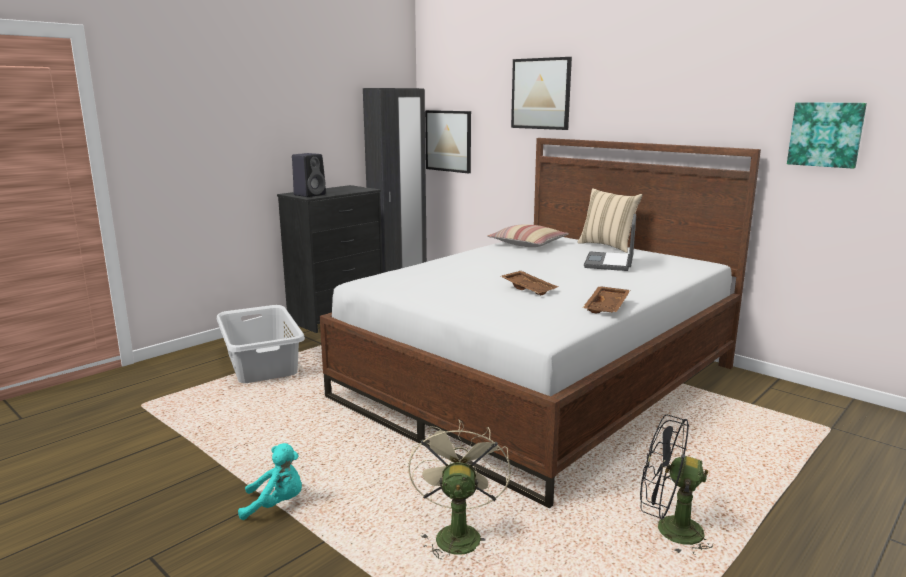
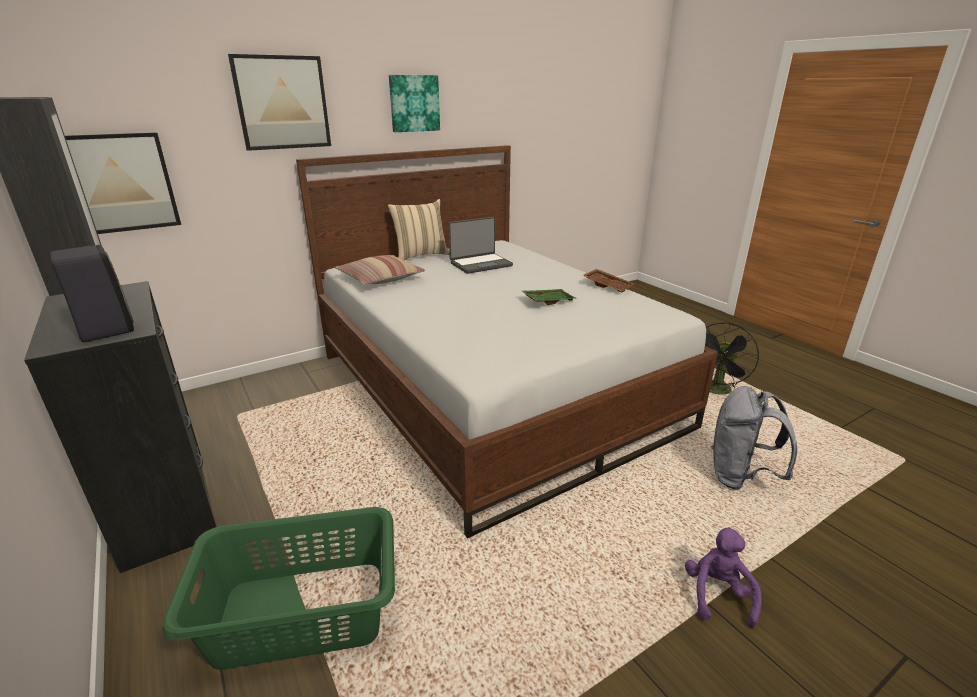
camera: 75 degrees left, 10 degrees up
grey laundry basket [217,305,305,383] -> green laundry basket [162,507,395,670]
turquoise plush toy [238,443,302,520] -> purple plush toy [685,527,762,628]
beige fan [408,419,511,559] -> grey backpack [711,386,797,490]
brown tray [501,271,558,295] -> green tray [522,289,577,305]
laptop [584,214,636,271] -> laptop turned 60 degrees counterclockwise [448,217,513,274]
picture [787,102,867,169] -> picture moved to [389,75,440,132]

